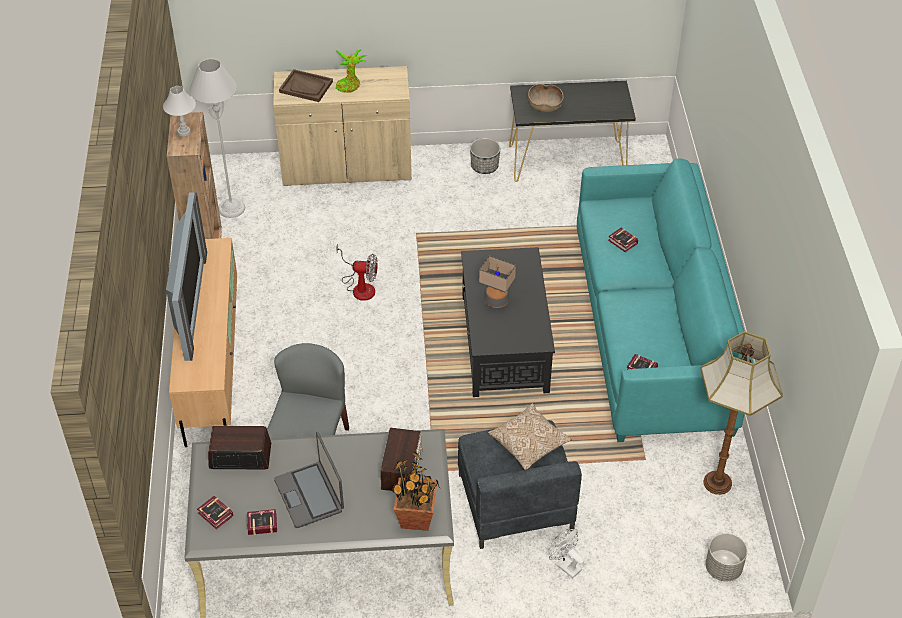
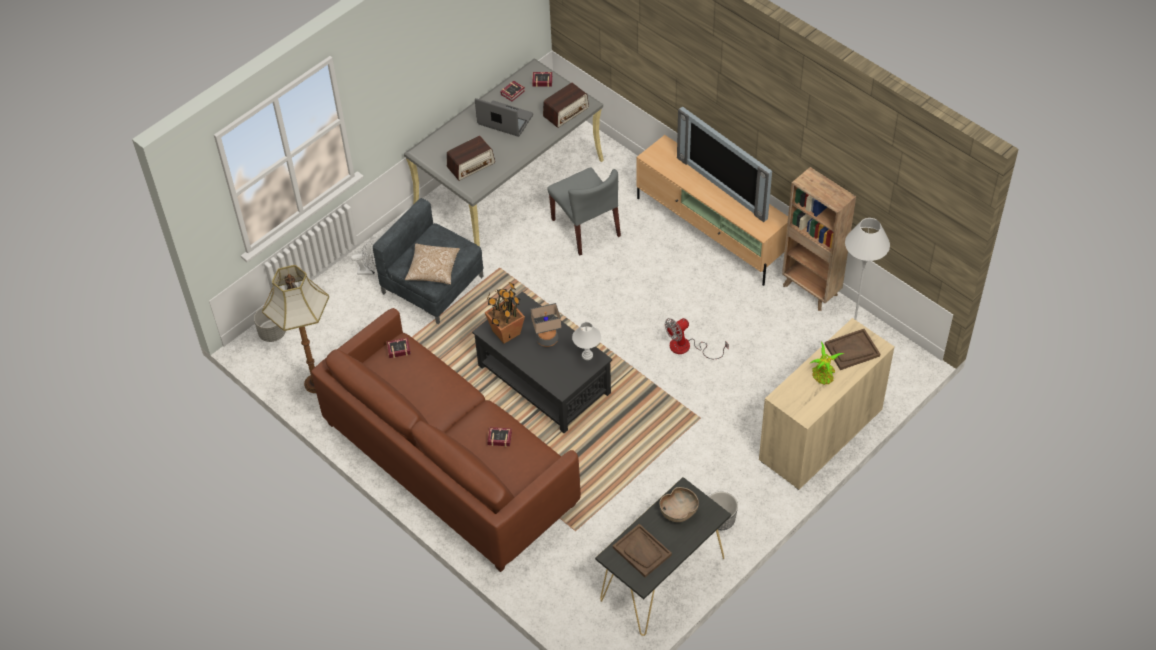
camera: 140 degrees right, 5 degrees up
white table lamp [163,86,196,136] -> white table lamp moved to [572,322,601,360]
radio [380,428,423,491] -> radio turned 90 degrees counterclockwise [447,136,495,181]
potted plant [391,452,441,531] -> potted plant moved to [485,282,525,343]
turquoise sofa [577,158,753,442] -> brown sofa [311,308,581,572]
none -> brown tray [613,524,672,577]

